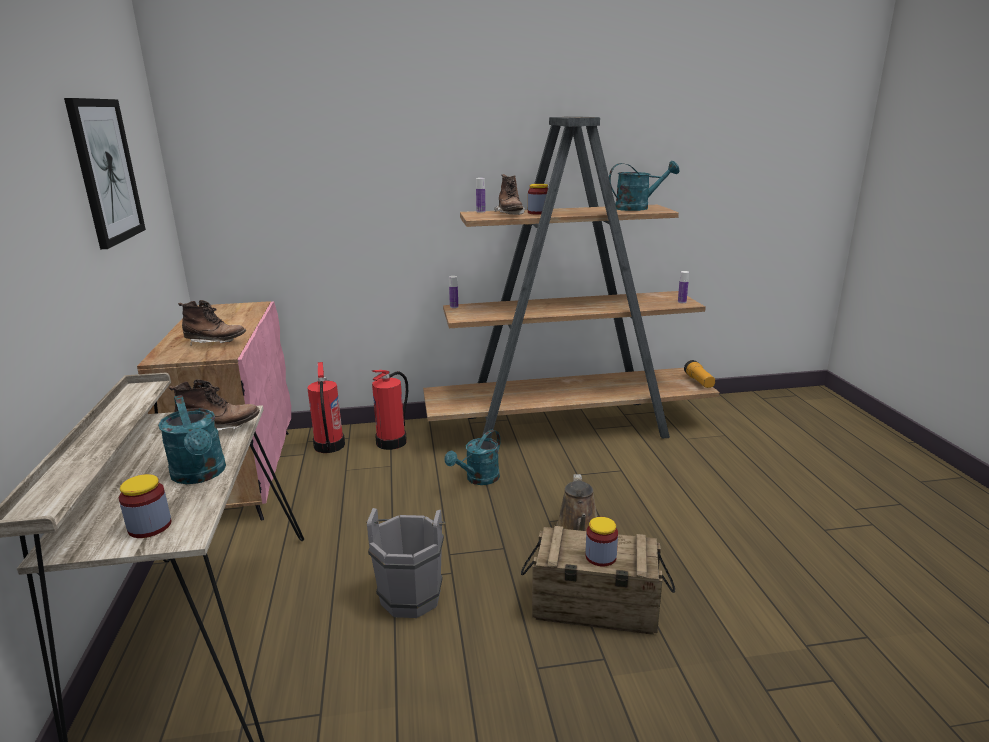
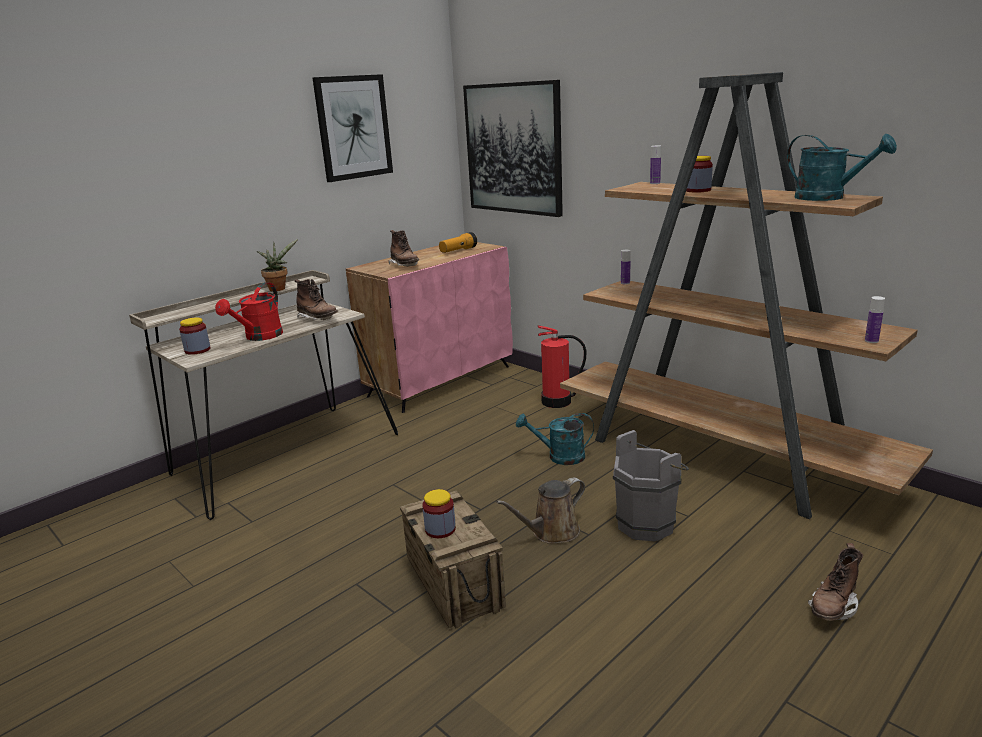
camera: 55 degrees right, 0 degrees up
turquoise watering can [158,395,226,484] -> red watering can [215,282,283,341]
fire extinguisher [307,362,345,453] -> none
grey bucket [366,508,446,618] -> grey bucket moved to [613,430,689,541]
brown boot [494,174,525,215] -> brown boot moved to [808,543,863,621]
flashlight [684,360,715,388] -> flashlight moved to [439,232,477,253]
none -> potted plant [257,239,298,292]
none -> picture [463,80,563,217]

